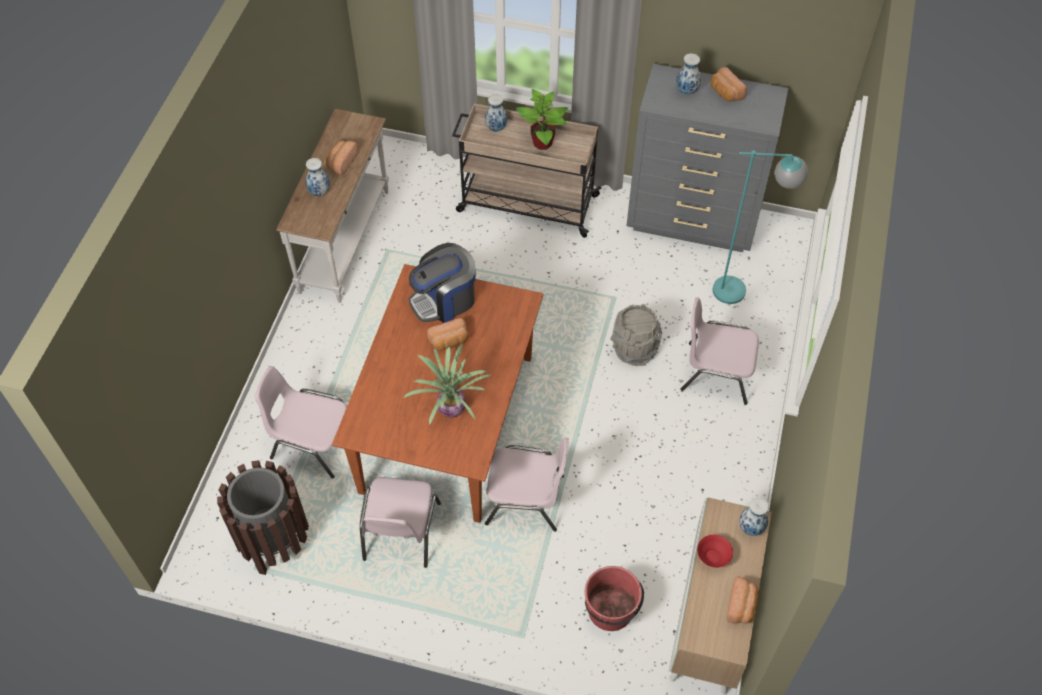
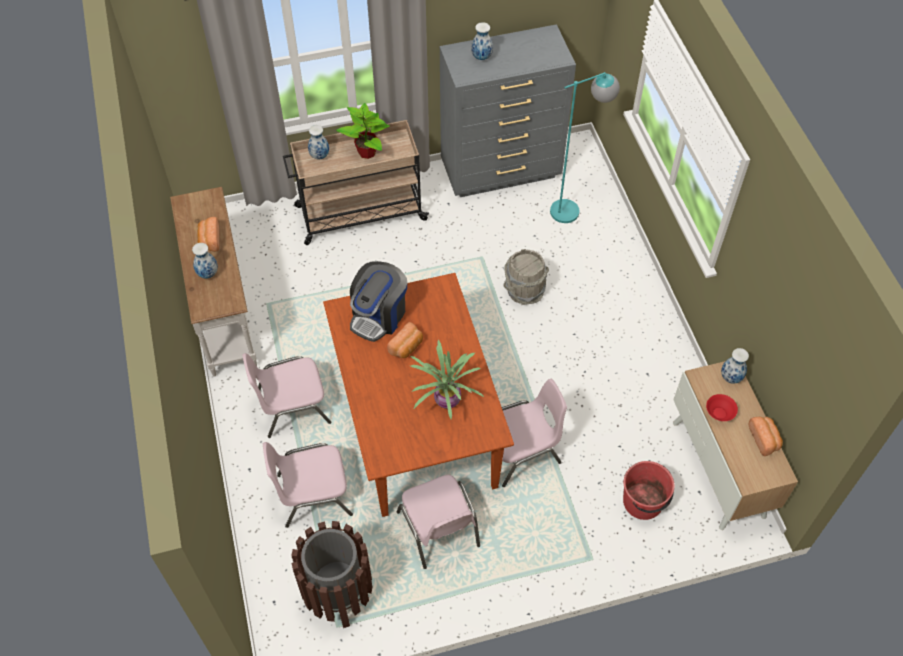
camera: 30 degrees left, 0 degrees up
pink chair [680,298,759,405] -> pink chair moved to [242,353,331,438]
bread [711,67,747,102] -> none

